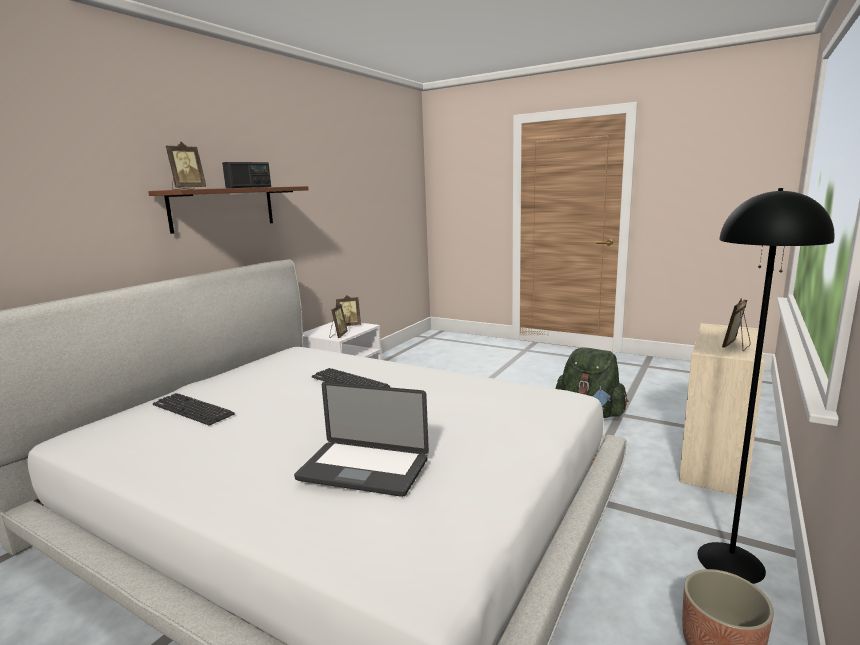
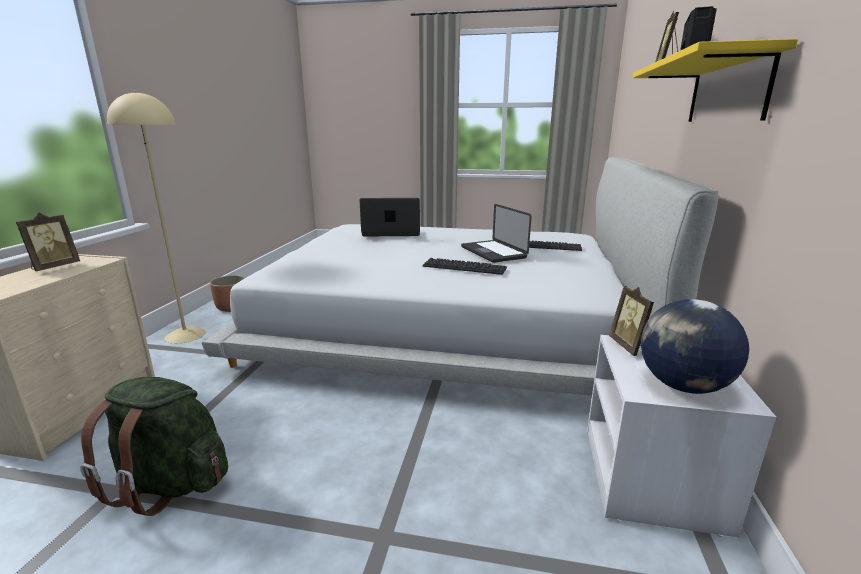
camera: 160 degrees right, 5 degrees up
brown shelf [148,186,309,234] -> yellow shelf [633,39,798,122]
picture frame [336,295,361,326] -> globe [641,299,749,394]
black floor lamp [697,188,834,584] -> beige floor lamp [107,91,206,344]
none -> laptop [461,204,532,263]

